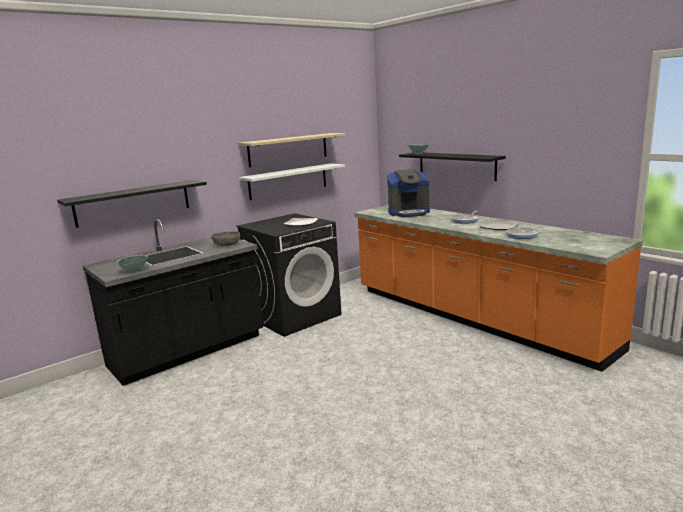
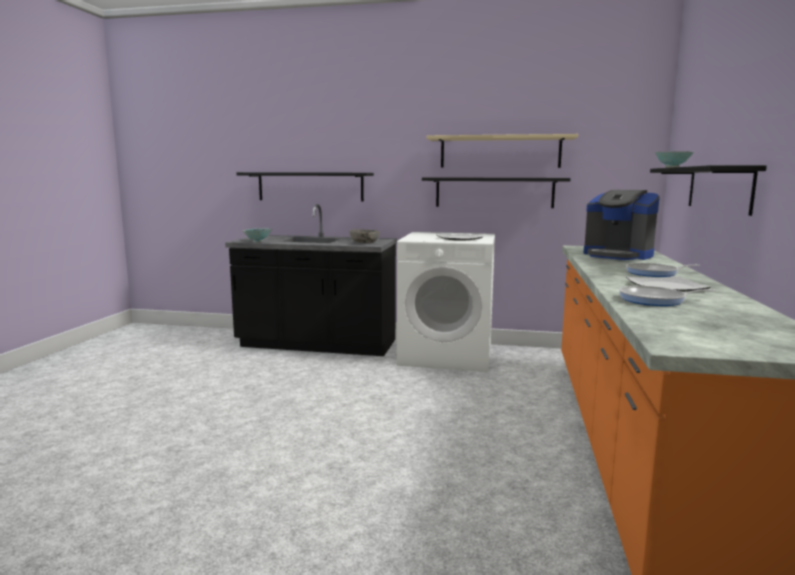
camera: 50 degrees right, 5 degrees down
black washing machine [237,213,341,337] -> white washing machine [397,232,495,372]
white shelf [239,163,345,200] -> black shelf [422,177,571,208]

